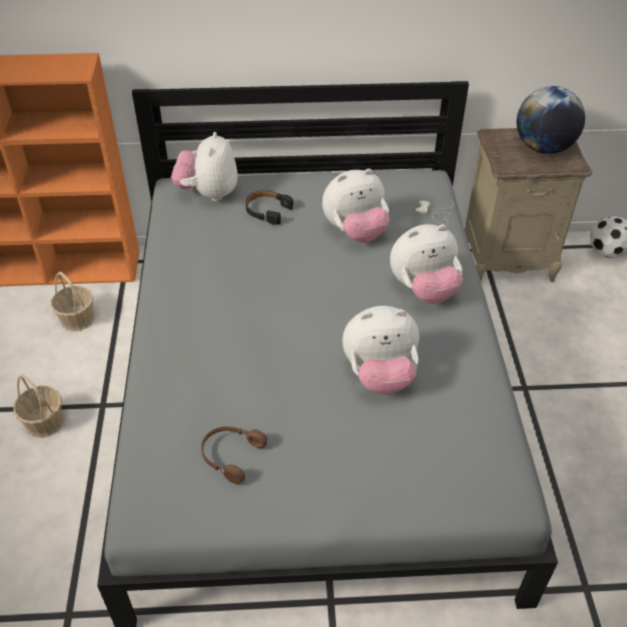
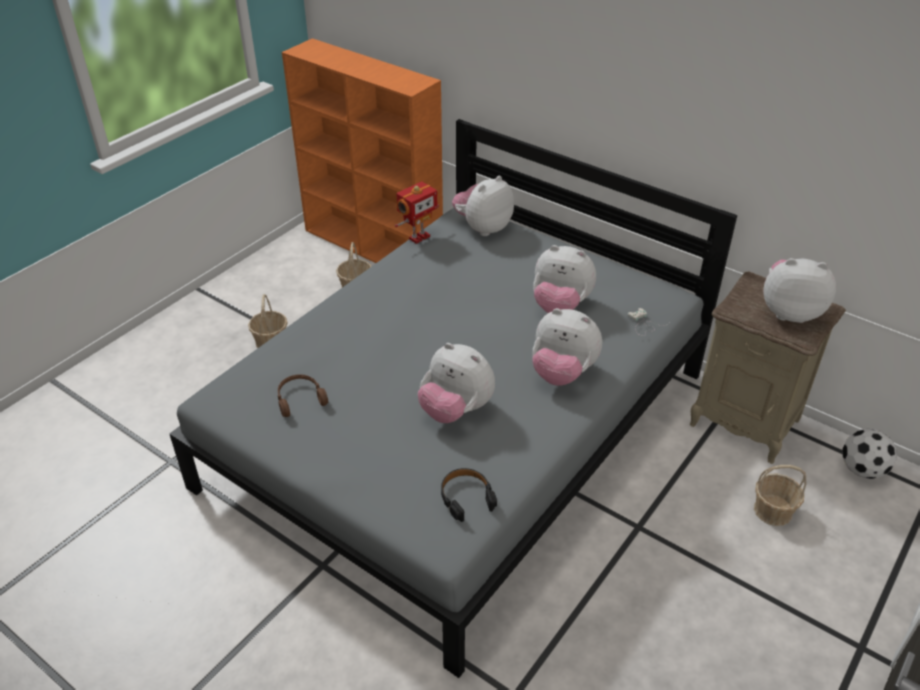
camera: 40 degrees right, 5 degrees down
black headphones [246,190,293,224] -> black headphones moved to [441,468,497,522]
globe [517,86,585,154] -> plush toy [763,258,836,323]
none -> toy robot [395,182,439,244]
none -> basket [754,465,806,526]

